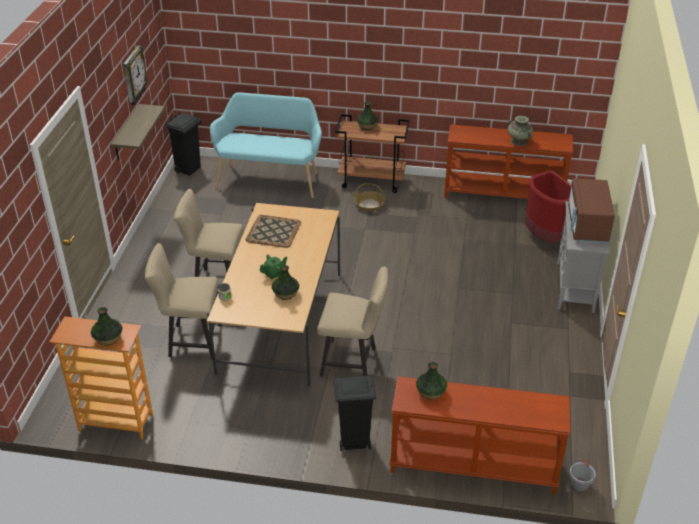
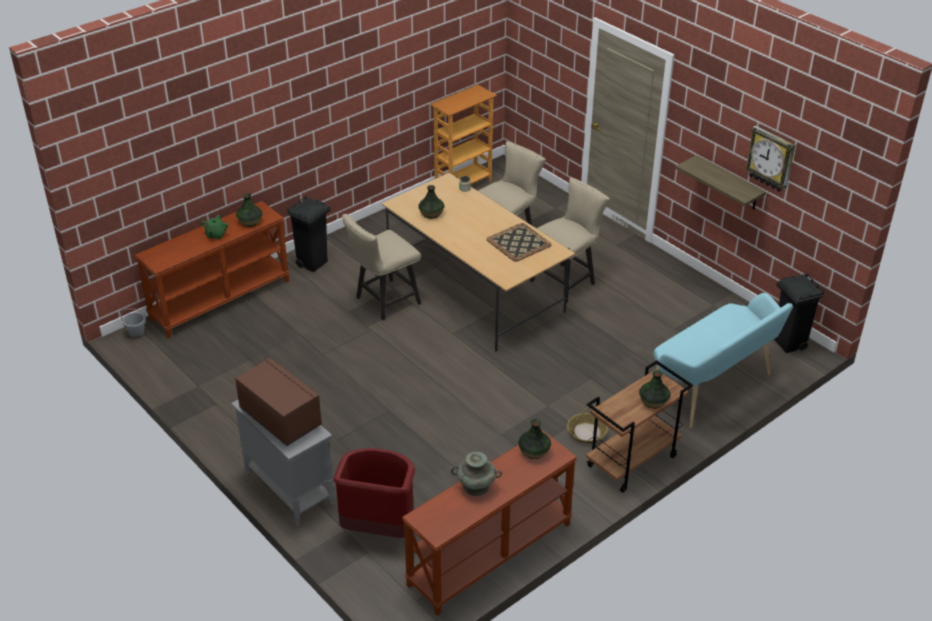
camera: 130 degrees right, 0 degrees up
vase [91,307,123,345] -> vase moved to [518,419,551,459]
green teapot [260,254,287,279] -> green teapot moved to [201,215,228,239]

